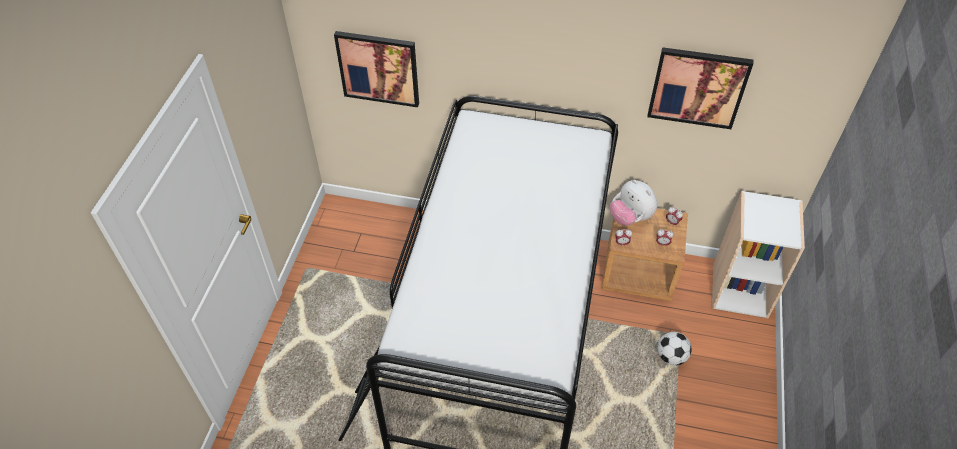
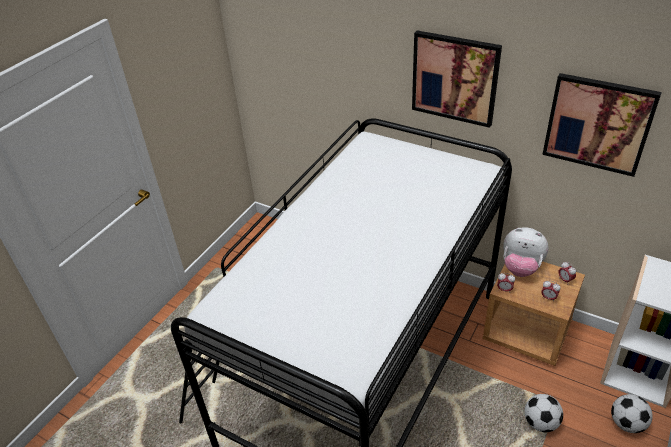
camera: 20 degrees right, 10 degrees down
picture [334,31,419,107] -> picture moved to [412,30,502,128]
plush toy [610,180,657,225] -> plush toy turned 45 degrees counterclockwise [503,227,549,277]
none -> football [611,394,653,433]

